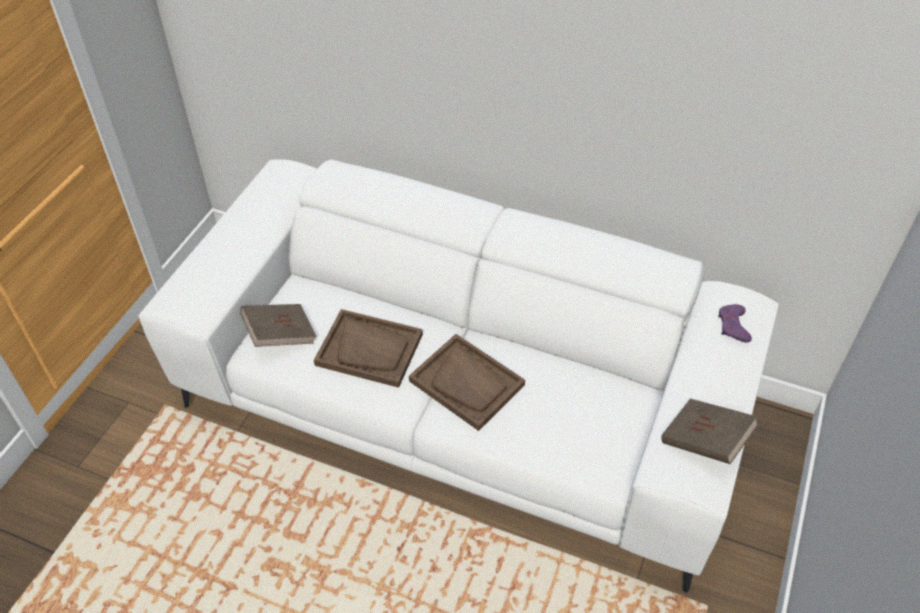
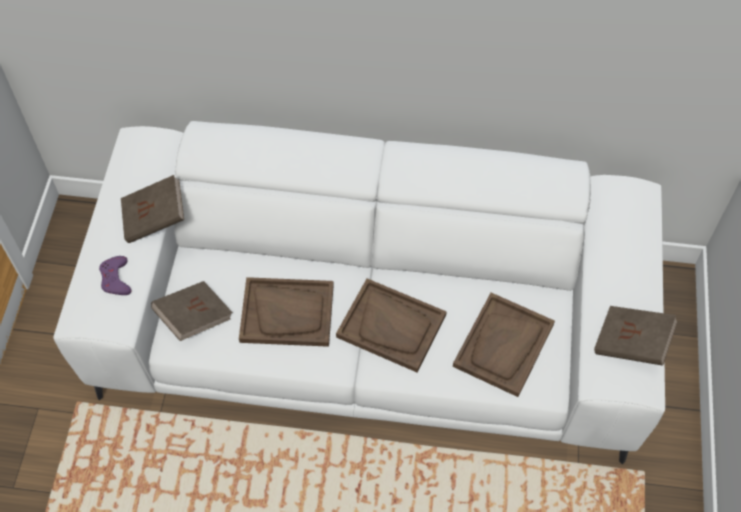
camera: 15 degrees left, 10 degrees up
purple game controller [718,304,752,343] -> purple game controller moved to [99,256,131,295]
none -> brown book [121,175,184,243]
none -> brown tray [453,293,555,397]

